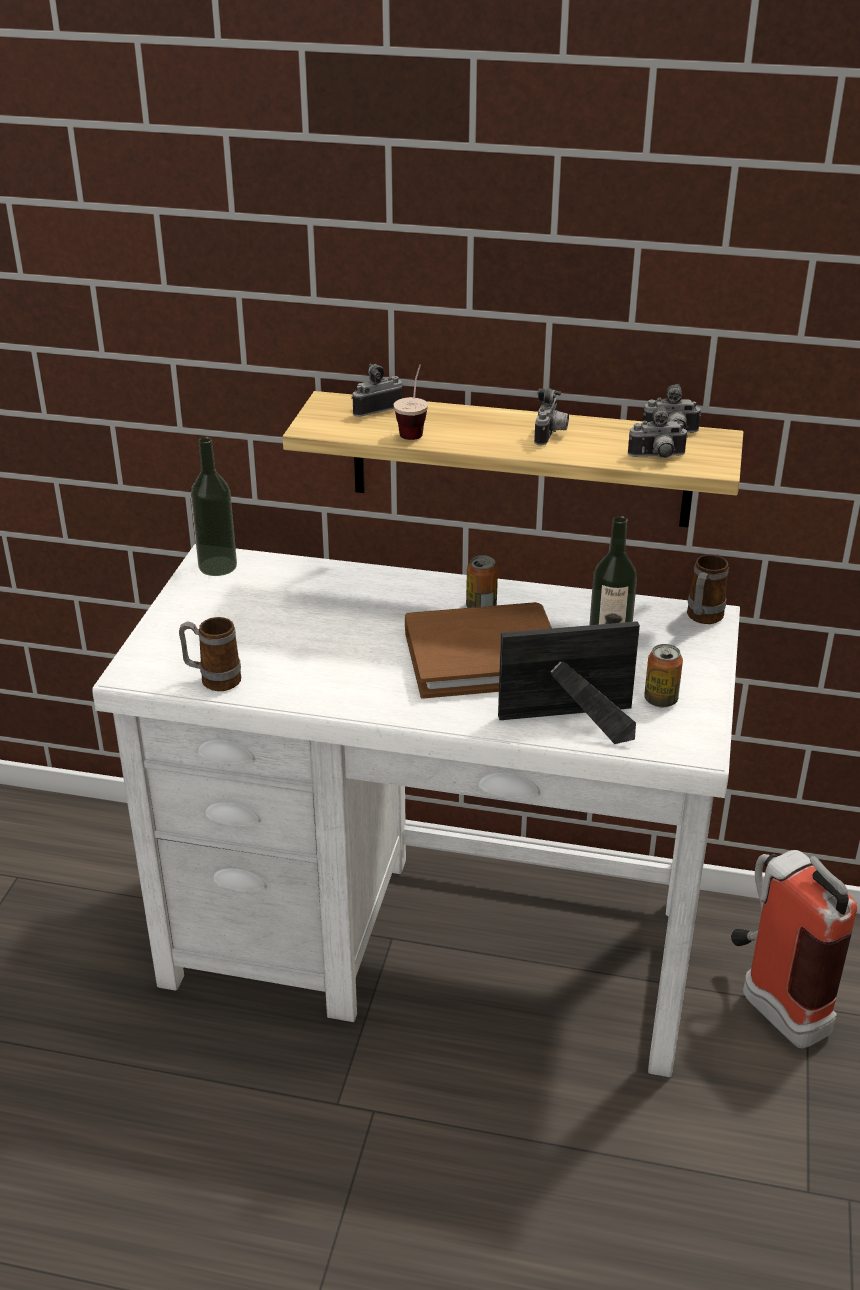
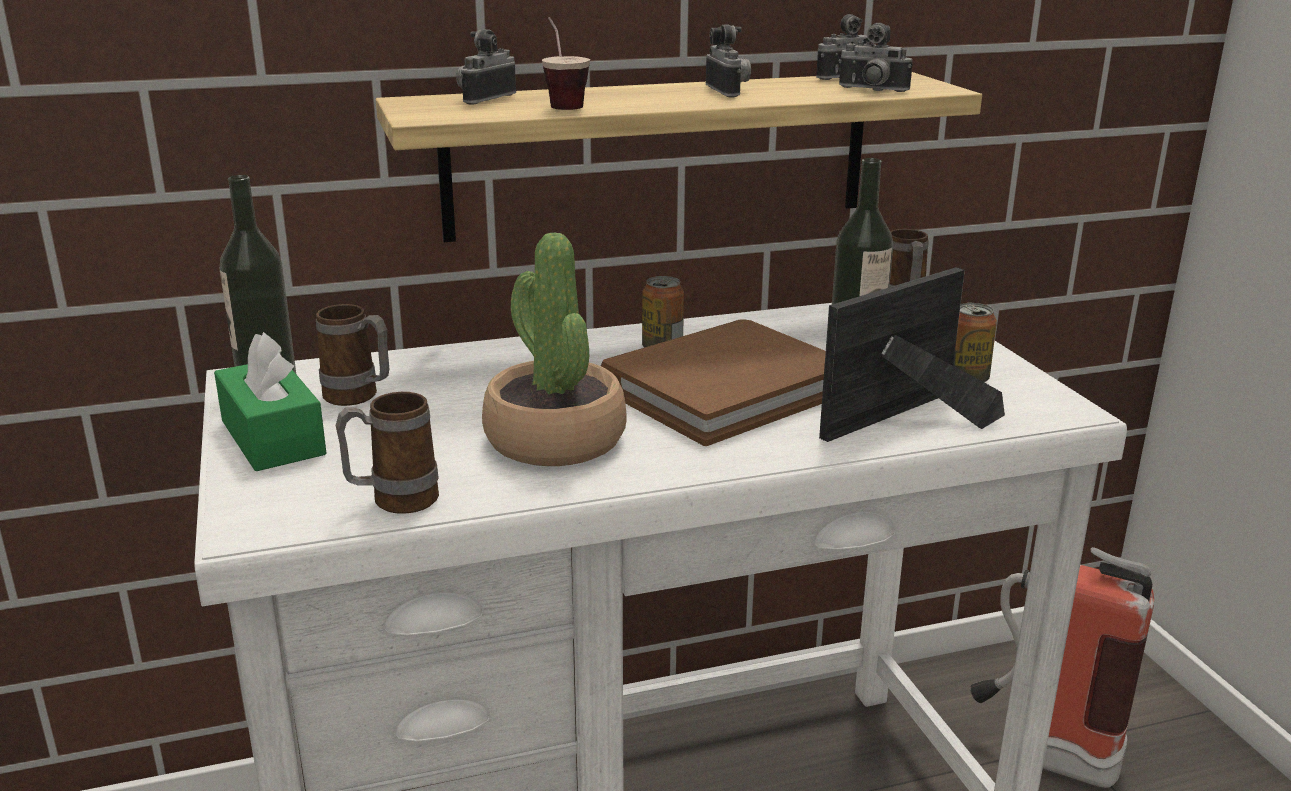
camera: 30 degrees left, 10 degrees down
camera [628,406,688,458] -> camera turned 60 degrees clockwise [839,23,912,92]
none -> green tissue box [214,332,326,471]
none -> mug [316,304,389,406]
none -> potted plant [482,232,627,466]

